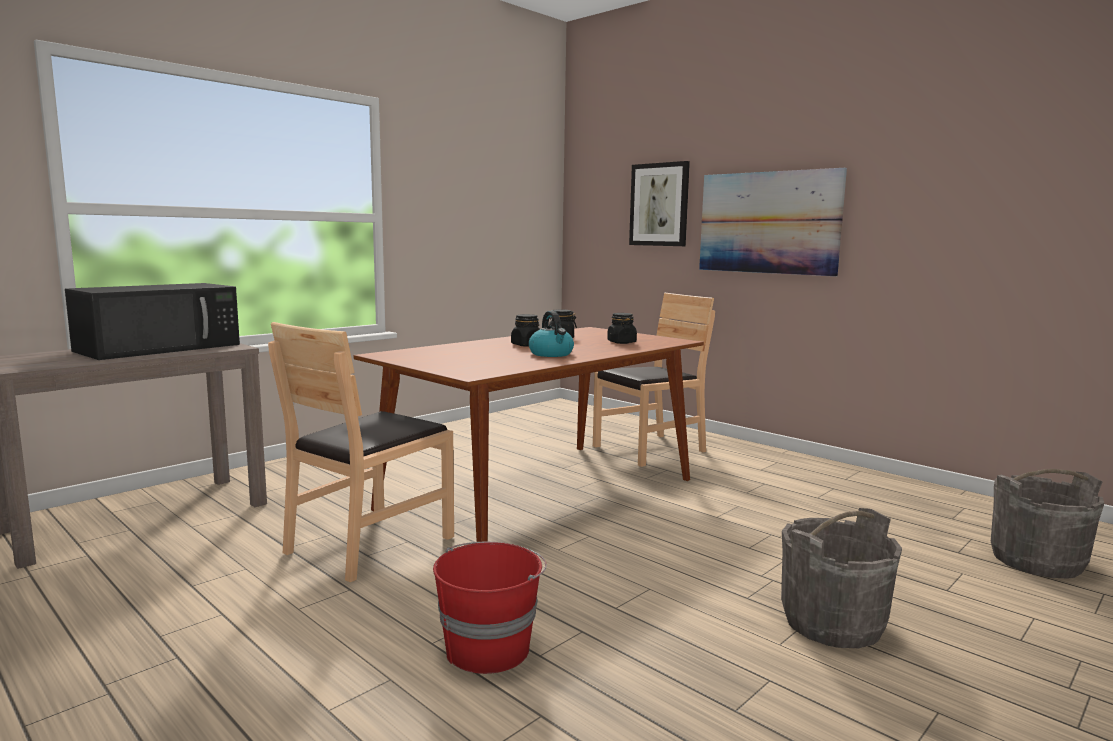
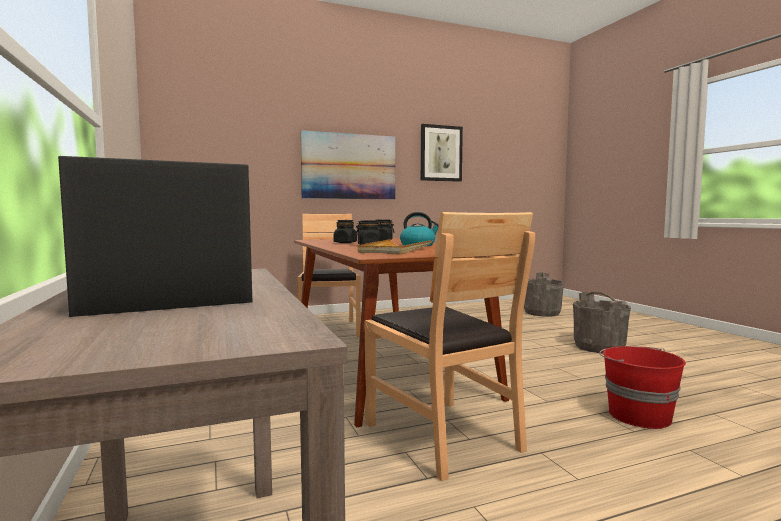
camera: 65 degrees left, 5 degrees down
picture [629,161,690,246] -> picture moved to [421,124,463,182]
none -> beige tray [358,239,433,254]

